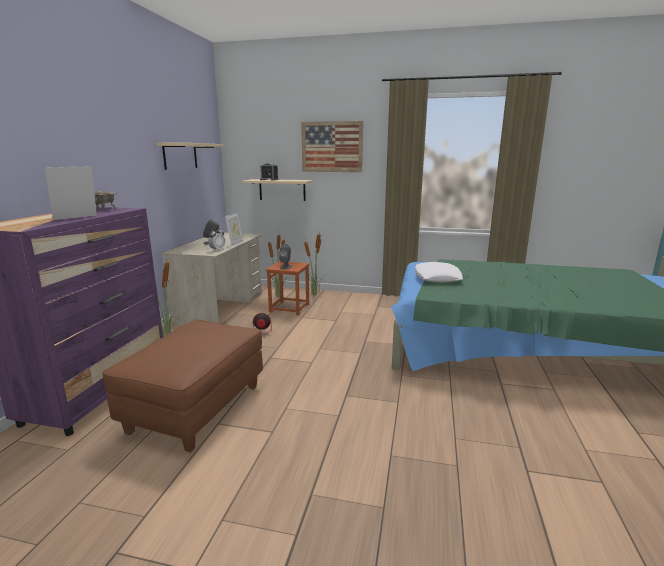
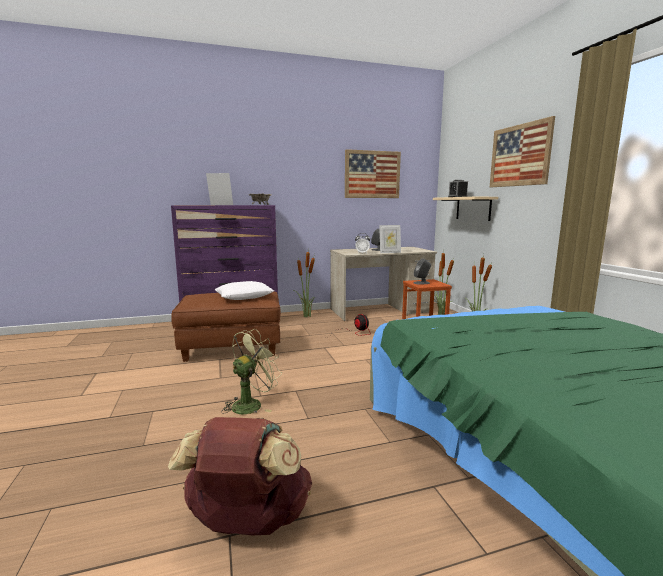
camera: 60 degrees right, 5 degrees down
beige shelf [156,142,223,170] -> picture [345,149,401,198]
white pillow [415,262,463,282] -> white pillow moved to [215,281,274,300]
none -> brown backpack [168,417,312,535]
none -> green fan [221,329,282,414]

